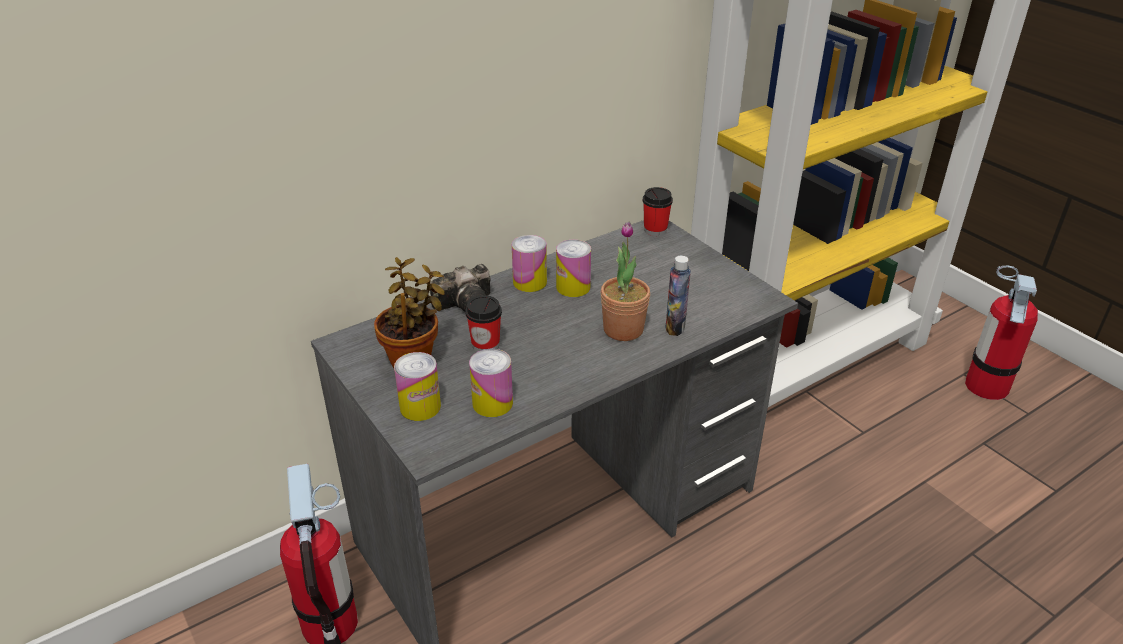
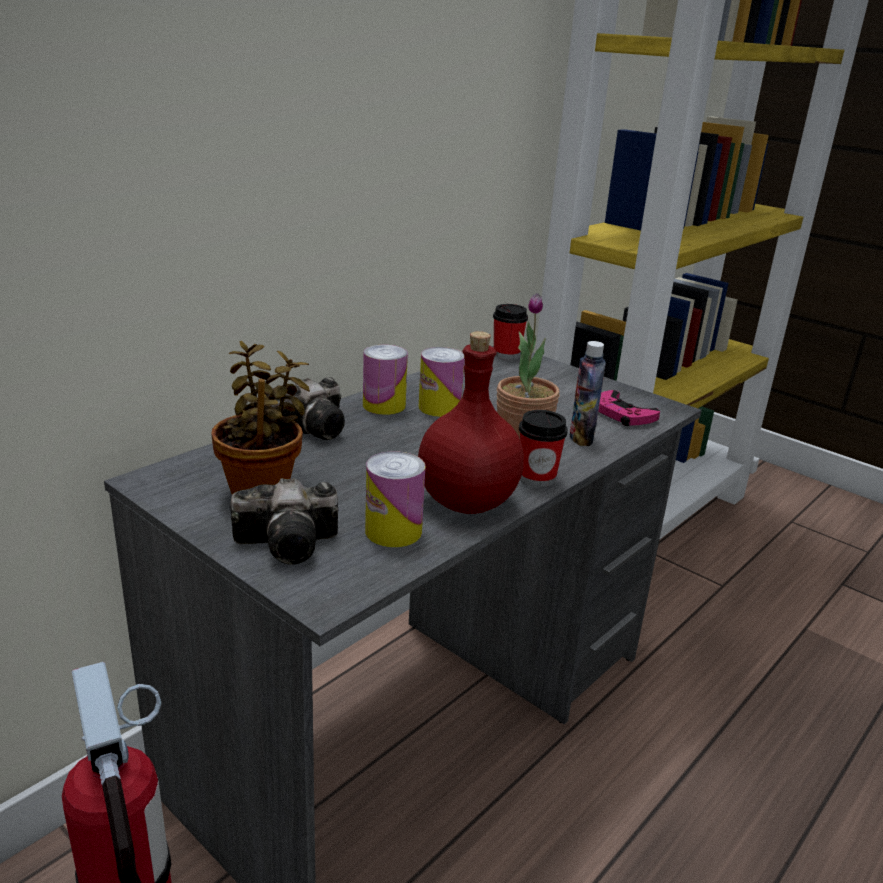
camera: 15 degrees left, 10 degrees down
can [394,352,441,421] -> camera [230,478,338,565]
cup [465,295,502,352] -> cup moved to [519,410,568,488]
fire extinguisher [965,265,1038,400] -> none
none -> red bottle [418,331,524,514]
none -> pink game controller [598,390,660,426]

